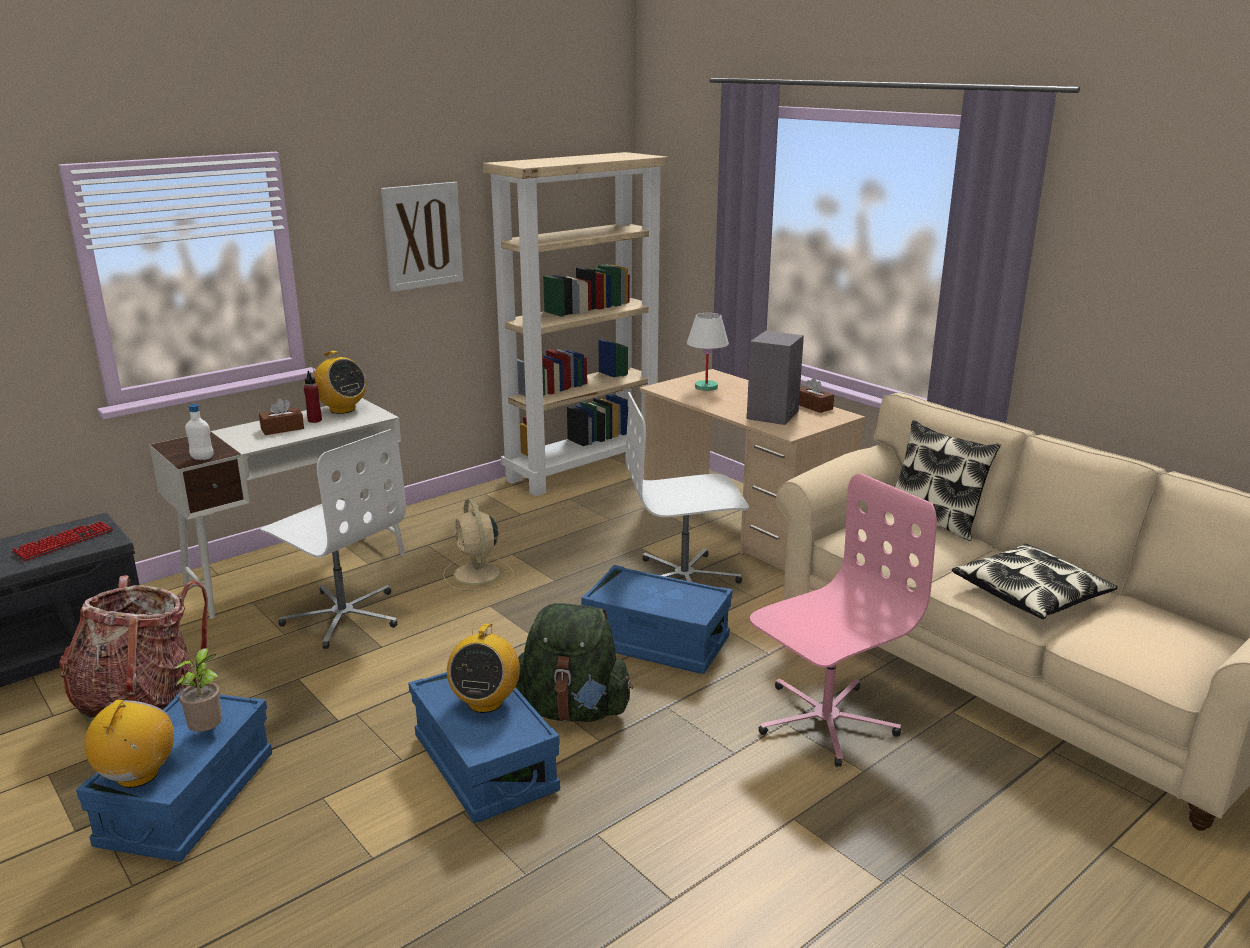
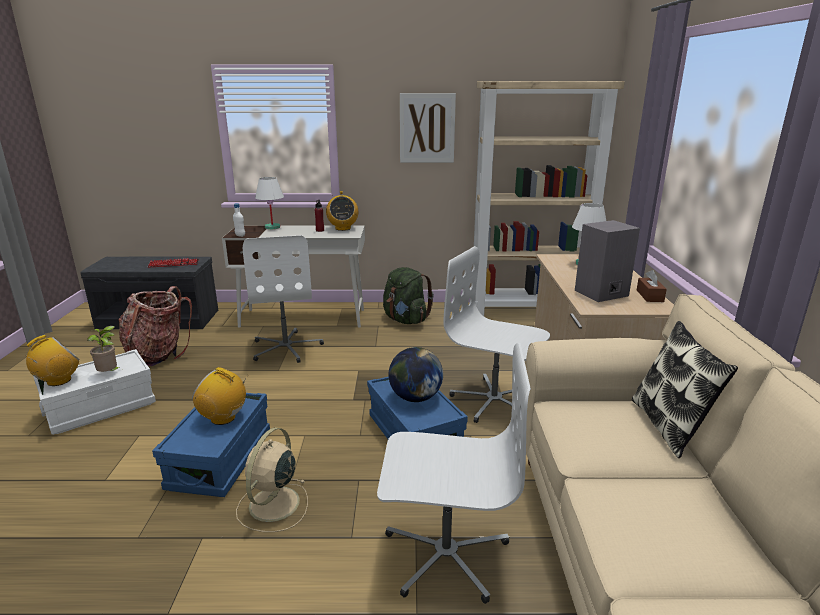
camera: 40 degrees right, 0 degrees up
blue storage box [76,688,272,862] -> white storage box [33,349,156,435]
brown tissue box [259,398,304,435] -> none
beige fan [443,499,514,591] -> beige fan moved to [236,428,308,532]
radio [447,624,520,713] -> radio turned 60 degrees clockwise [192,367,248,425]
green backpack [515,603,633,722] -> green backpack moved to [383,267,434,324]
pink office chair [750,473,937,767] -> white office chair [377,343,531,604]
pillow [952,544,1118,619] -> none
none -> white table lamp [255,177,284,229]
none -> globe [389,347,443,402]

